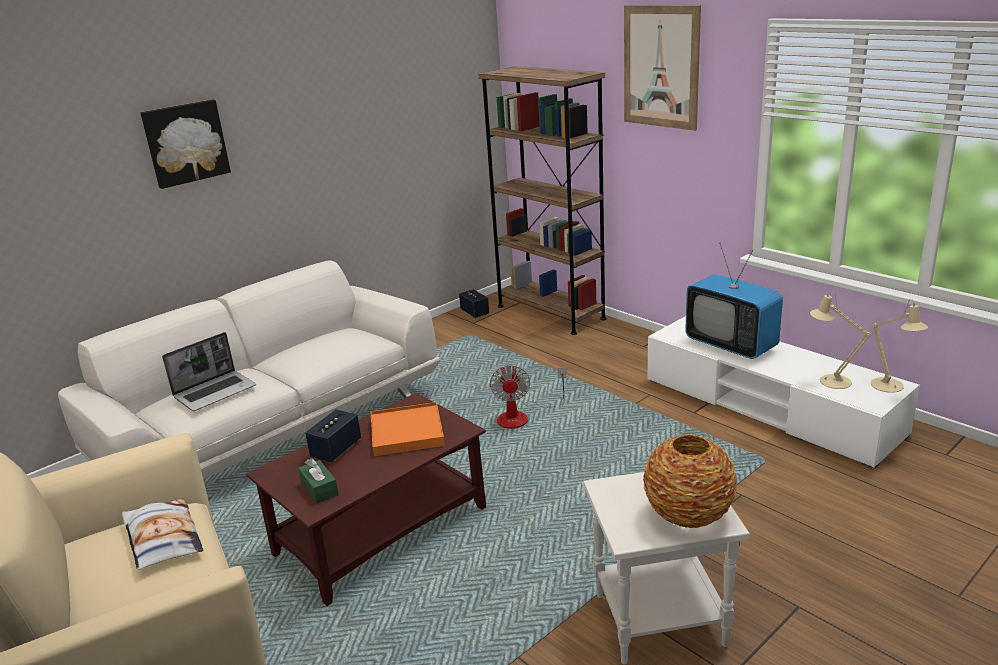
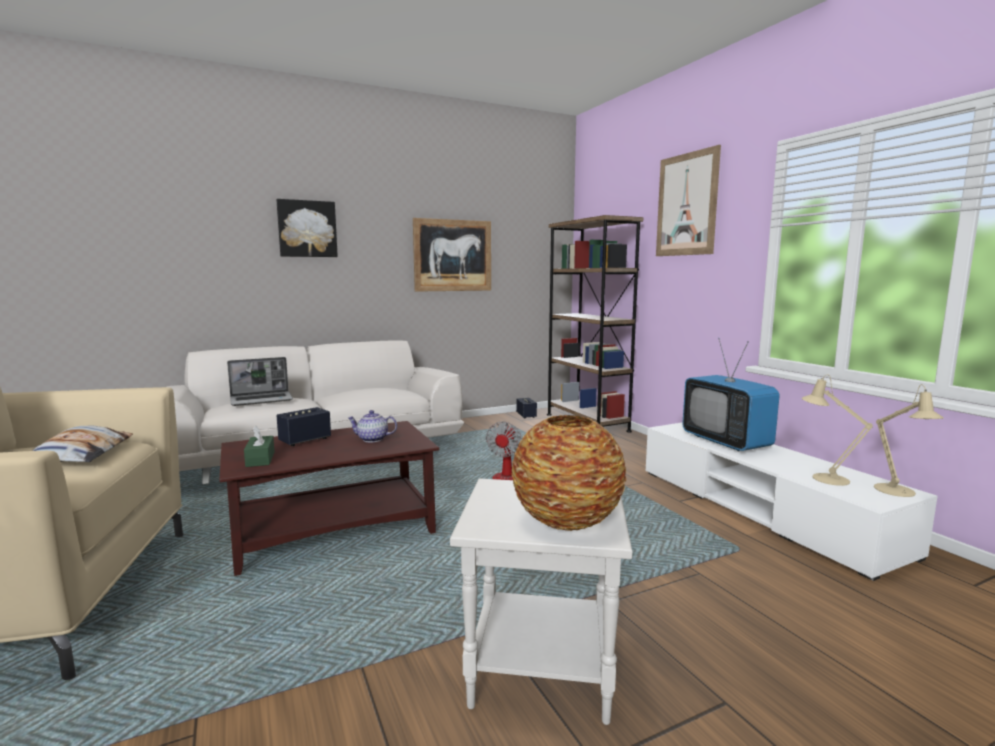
camera: 15 degrees right, 15 degrees down
orange tray [371,402,445,456] -> teapot [348,410,397,442]
none -> picture [413,218,491,292]

